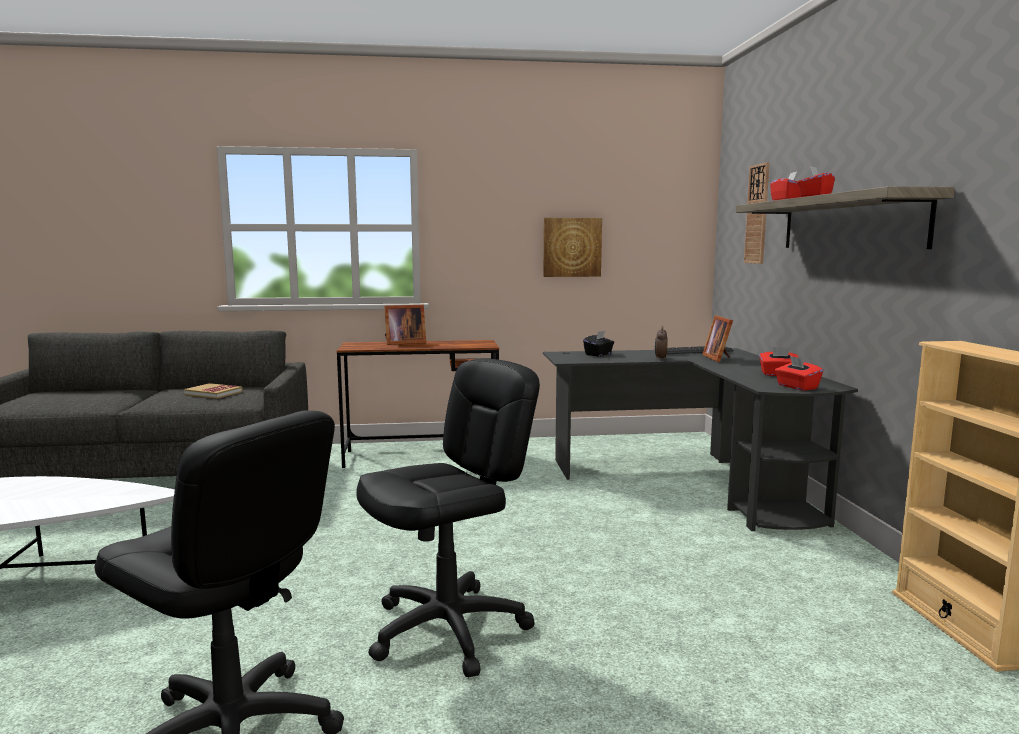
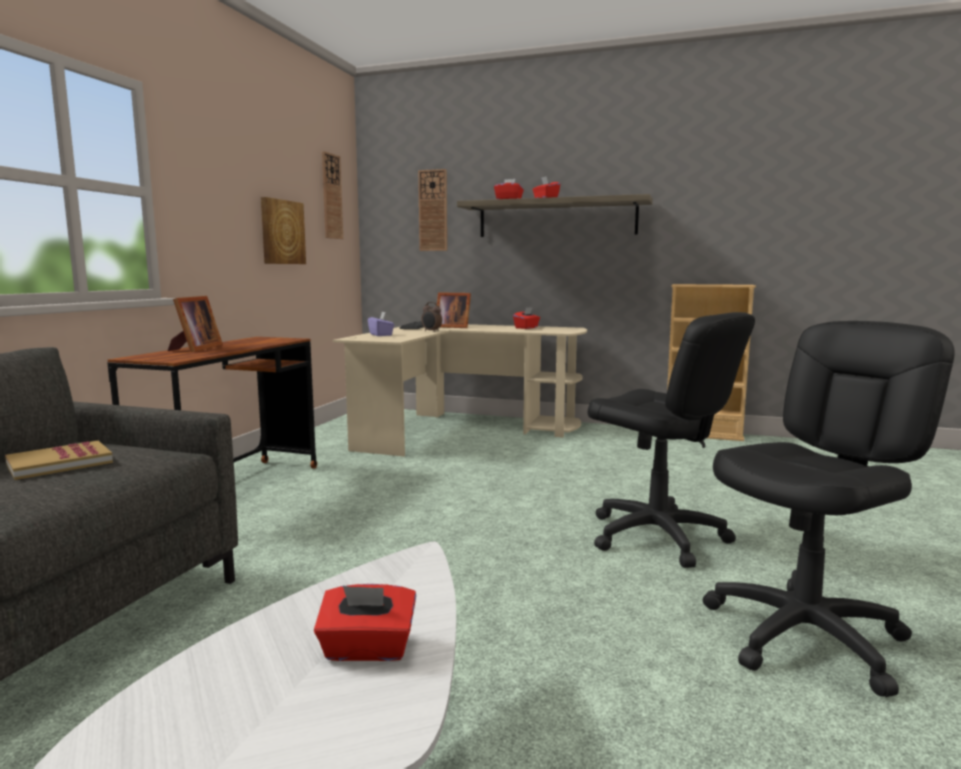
camera: 65 degrees left, 0 degrees up
black office chair [356,358,540,678] -> black office chair turned 150 degrees clockwise [588,312,755,568]
black desk [543,348,858,531] -> beige desk [332,324,587,457]
black tissue box [583,331,614,356] -> purple tissue box [368,312,394,336]
red tissue box [775,356,823,391] -> red tissue box moved to [314,584,416,661]
none -> wall clock [322,151,343,239]

